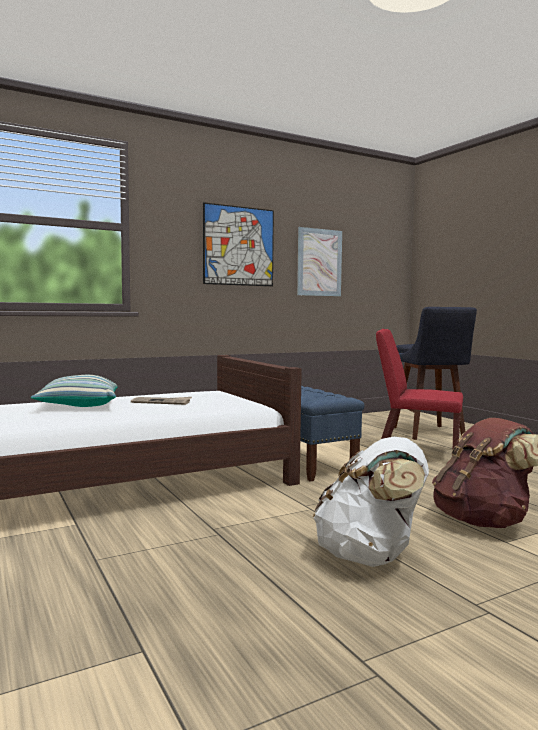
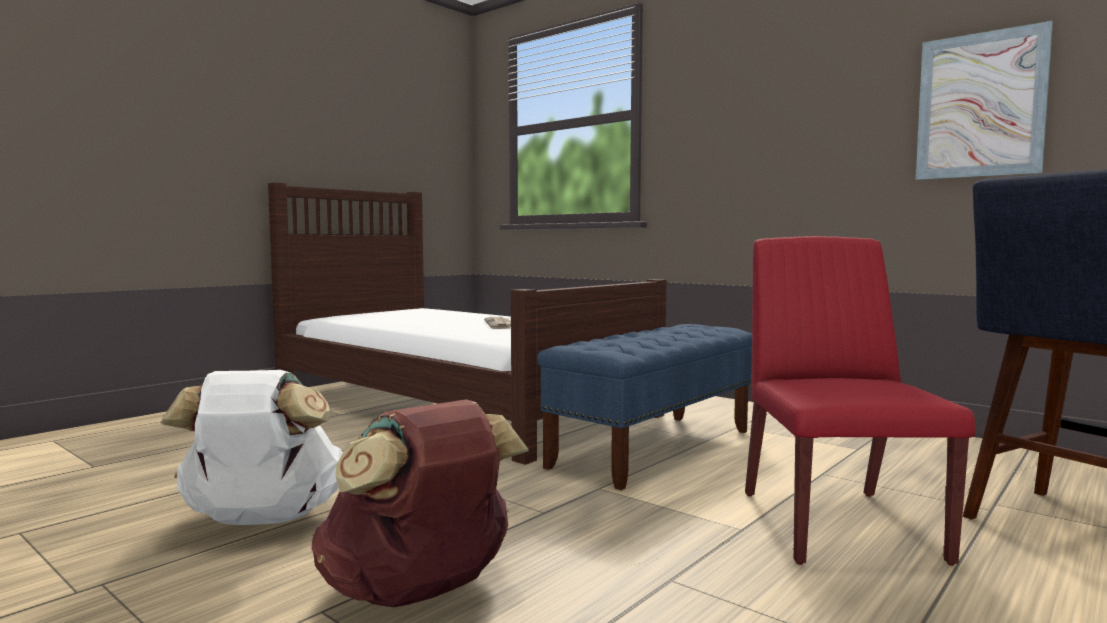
camera: 70 degrees right, 0 degrees up
pillow [31,375,118,407] -> none
picture [203,202,274,286] -> none

